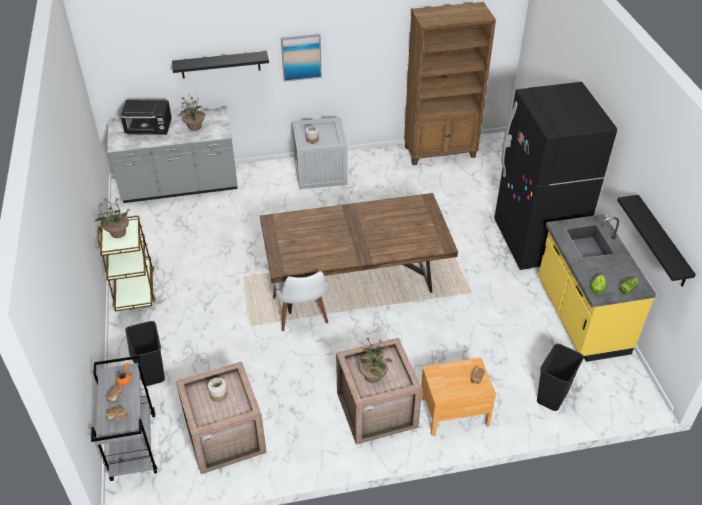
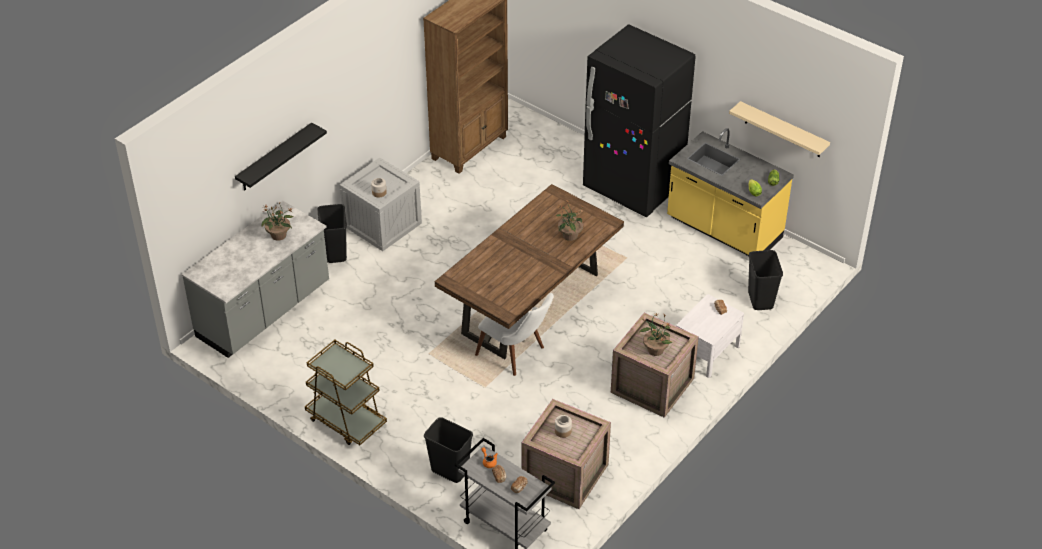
camera: 40 degrees left, 0 degrees up
potted plant [95,198,130,238] -> potted plant moved to [556,201,583,241]
black microwave [120,100,172,135] -> none
picture [281,34,322,82] -> none
brown nightstand [421,357,496,436] -> white nightstand [676,294,744,378]
black shelf [617,195,696,287] -> beige shelf [729,101,830,157]
none -> black trash can [317,204,347,263]

